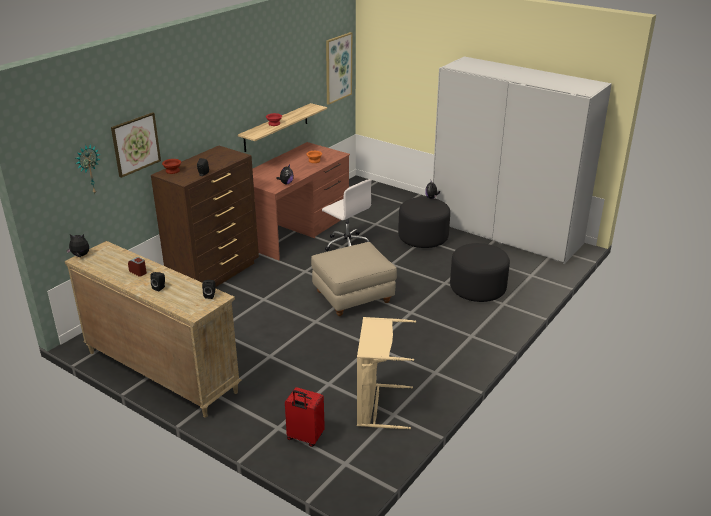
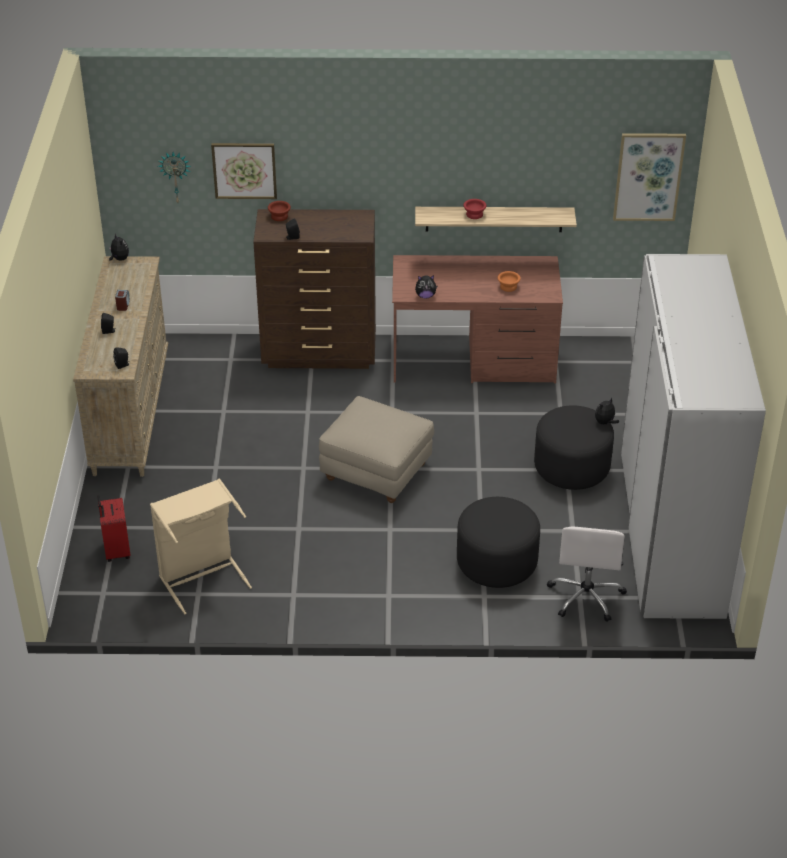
camera: 55 degrees right, 10 degrees up
white office chair [322,179,372,251] -> white office chair moved to [547,526,627,622]

